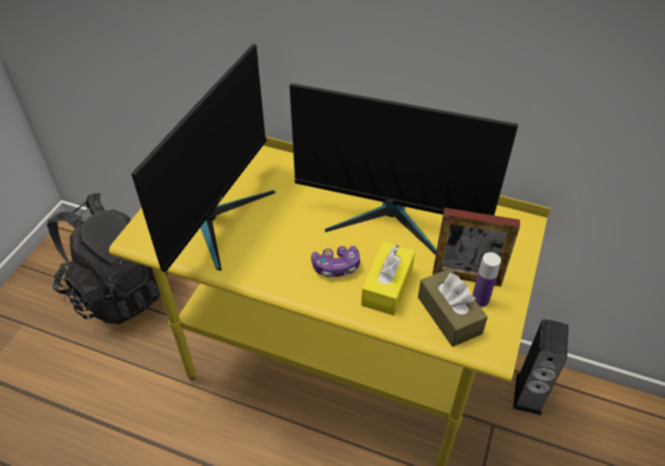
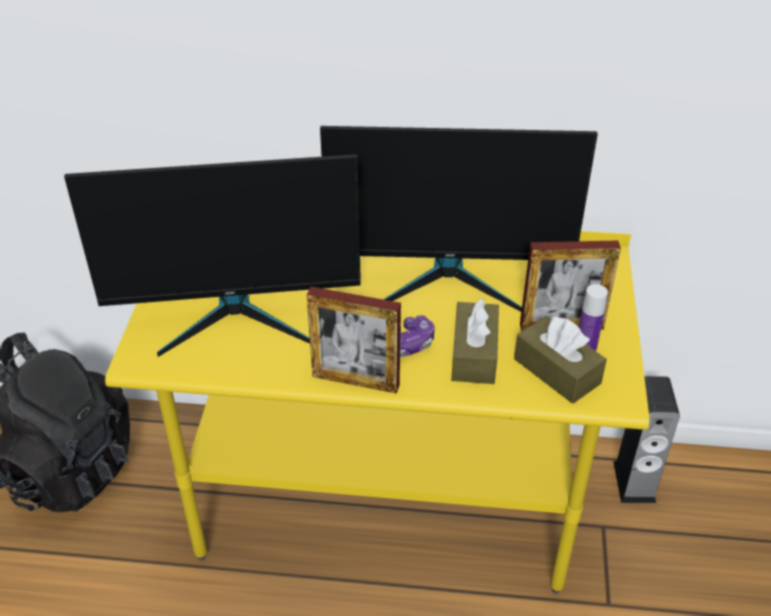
camera: 15 degrees left, 5 degrees down
monitor [131,44,276,273] -> monitor turned 75 degrees clockwise [64,154,361,357]
yellow tissue box [361,242,415,316] -> brown tissue box [451,298,499,384]
none -> picture frame [307,287,401,394]

